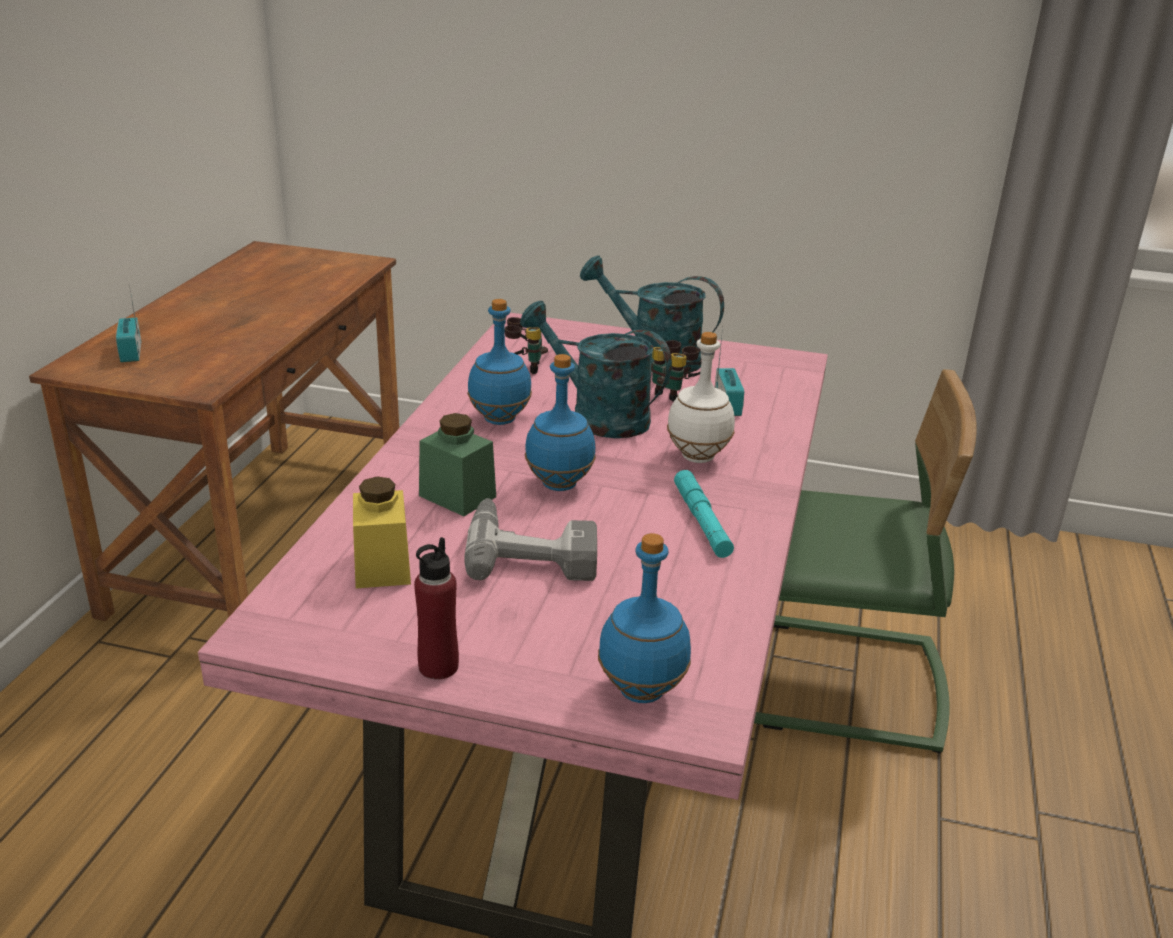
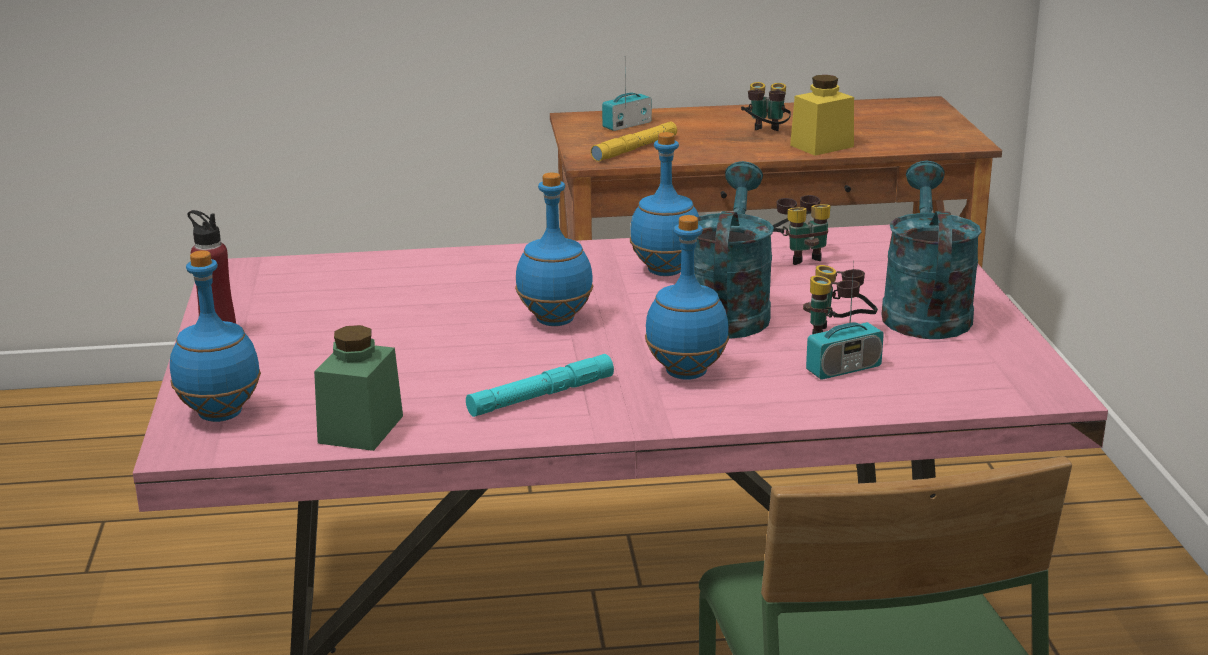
camera: 70 degrees right, 5 degrees down
yellow jar [353,477,411,588] -> yellow jar moved to [790,75,854,156]
green jar [419,413,496,516] -> green jar moved to [314,325,403,451]
power drill [464,498,597,581] -> none
white bottle [667,332,735,463] -> blue bottle [645,215,729,380]
none -> yellow flashlight [591,121,677,161]
none -> binoculars [741,82,791,131]

